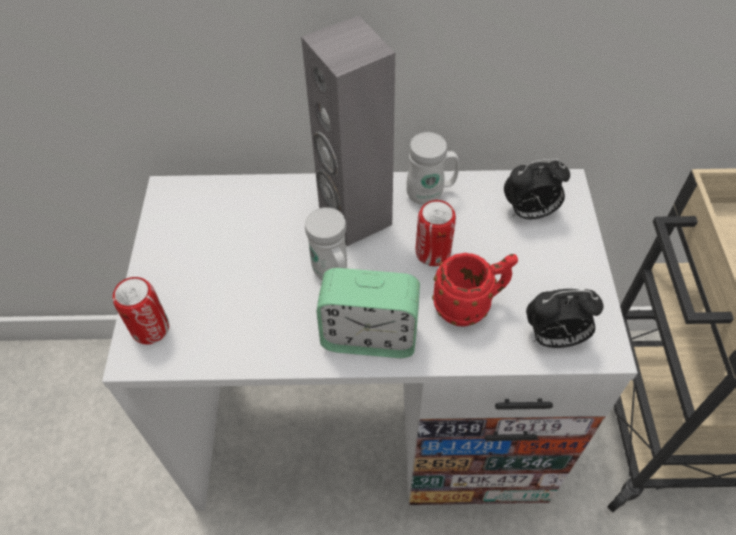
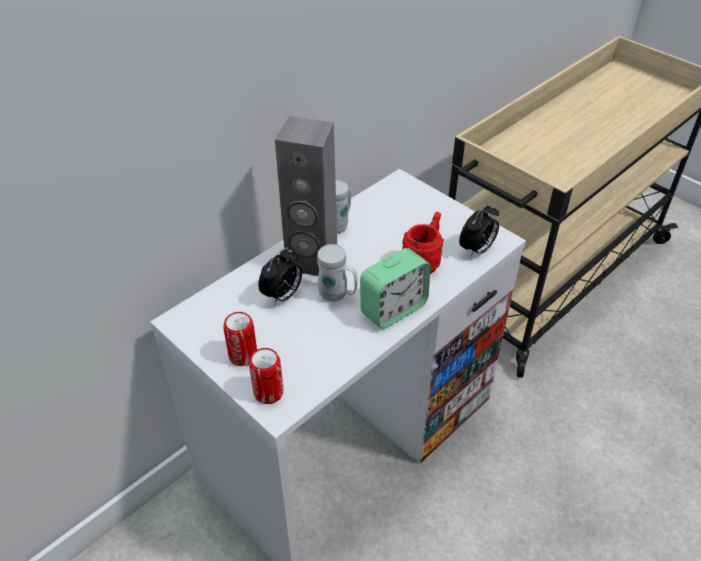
camera: 45 degrees left, 10 degrees down
can [416,200,456,266] -> can moved to [223,312,257,366]
alarm clock [504,159,570,219] -> alarm clock moved to [258,248,302,306]

